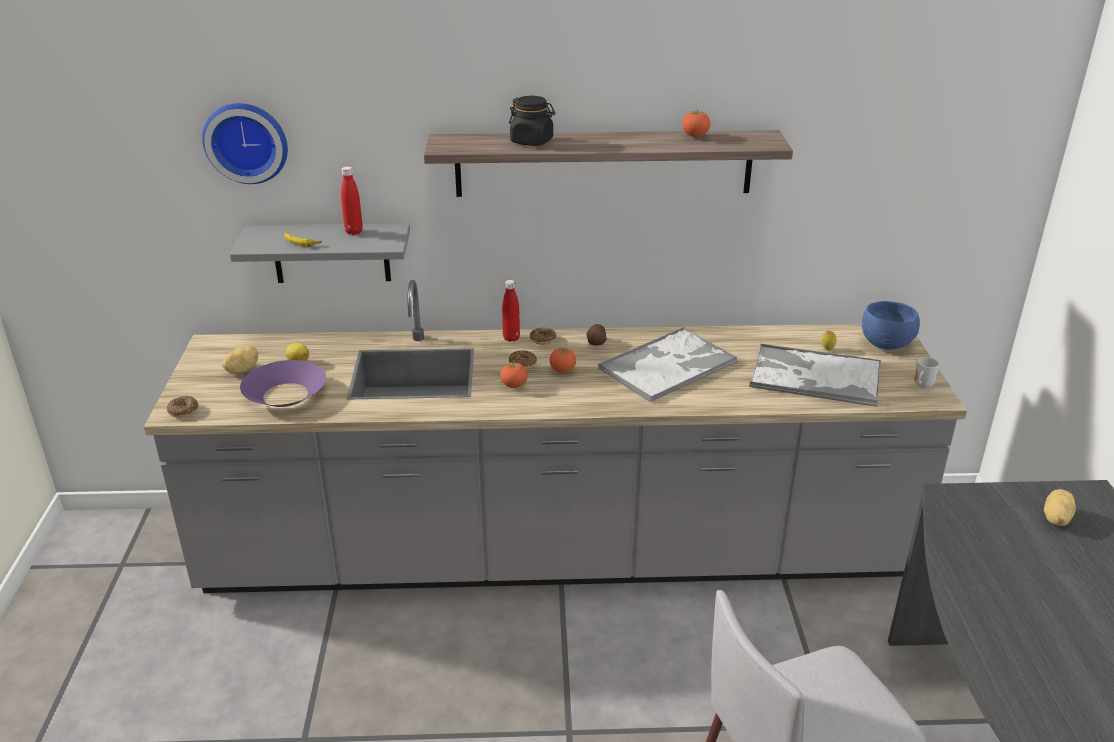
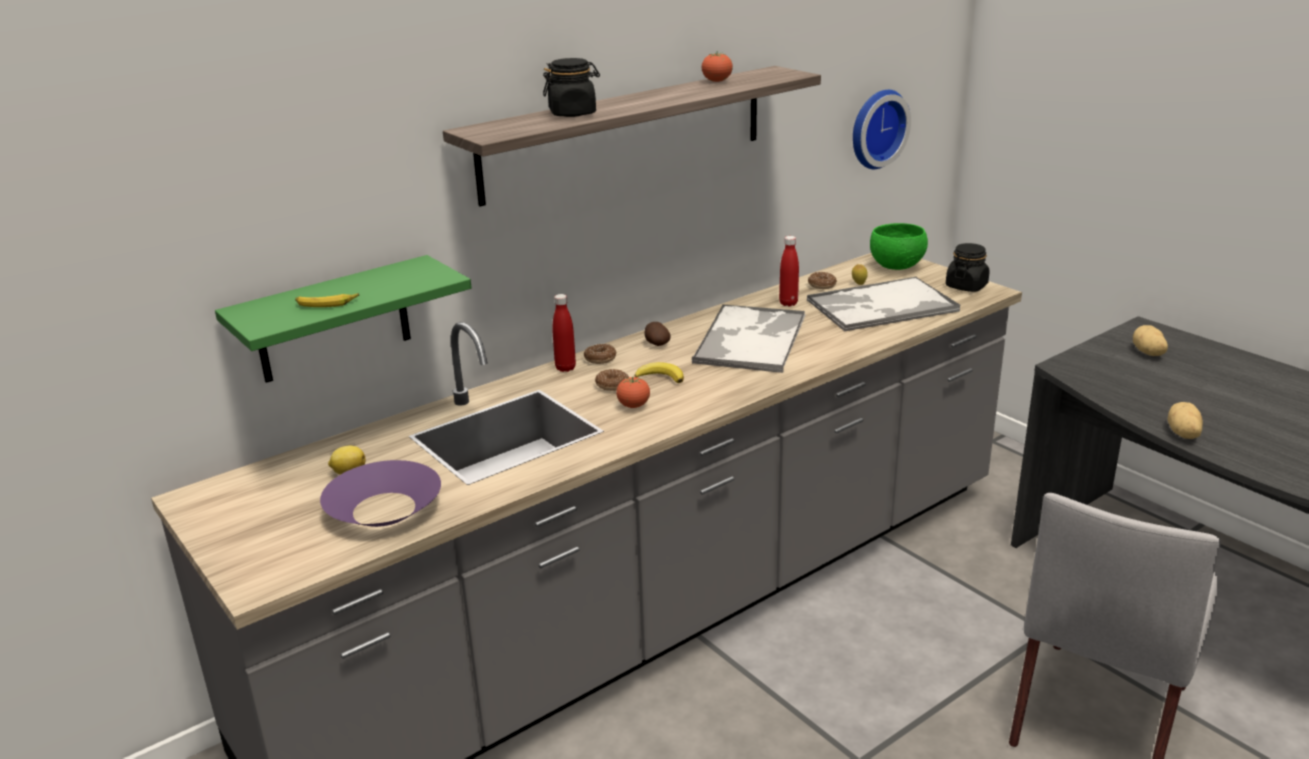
camera: 35 degrees left, 5 degrees down
donut [167,396,198,418] -> donut moved to [808,272,837,289]
wall clock [202,103,288,184] -> wall clock moved to [853,90,911,169]
potato [222,345,259,374] -> potato moved to [1167,402,1203,439]
grey shelf [230,223,410,283] -> green shelf [215,255,472,383]
red bottle [341,166,363,235] -> red bottle moved to [779,236,799,306]
tomato [549,347,576,373] -> banana [634,362,684,383]
blue bowl [862,301,920,350] -> green bowl [870,223,928,270]
mug [914,357,939,389] -> black jar [946,243,990,292]

